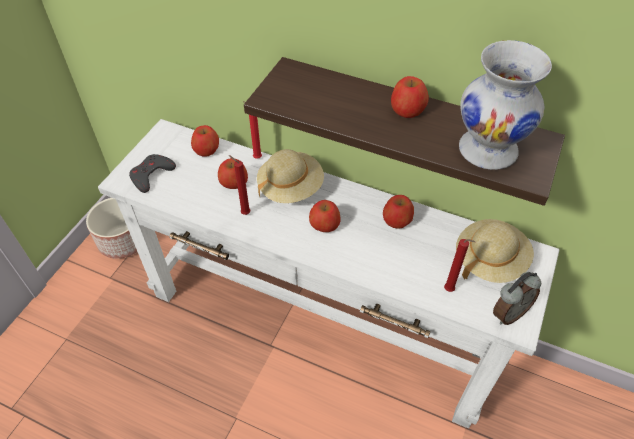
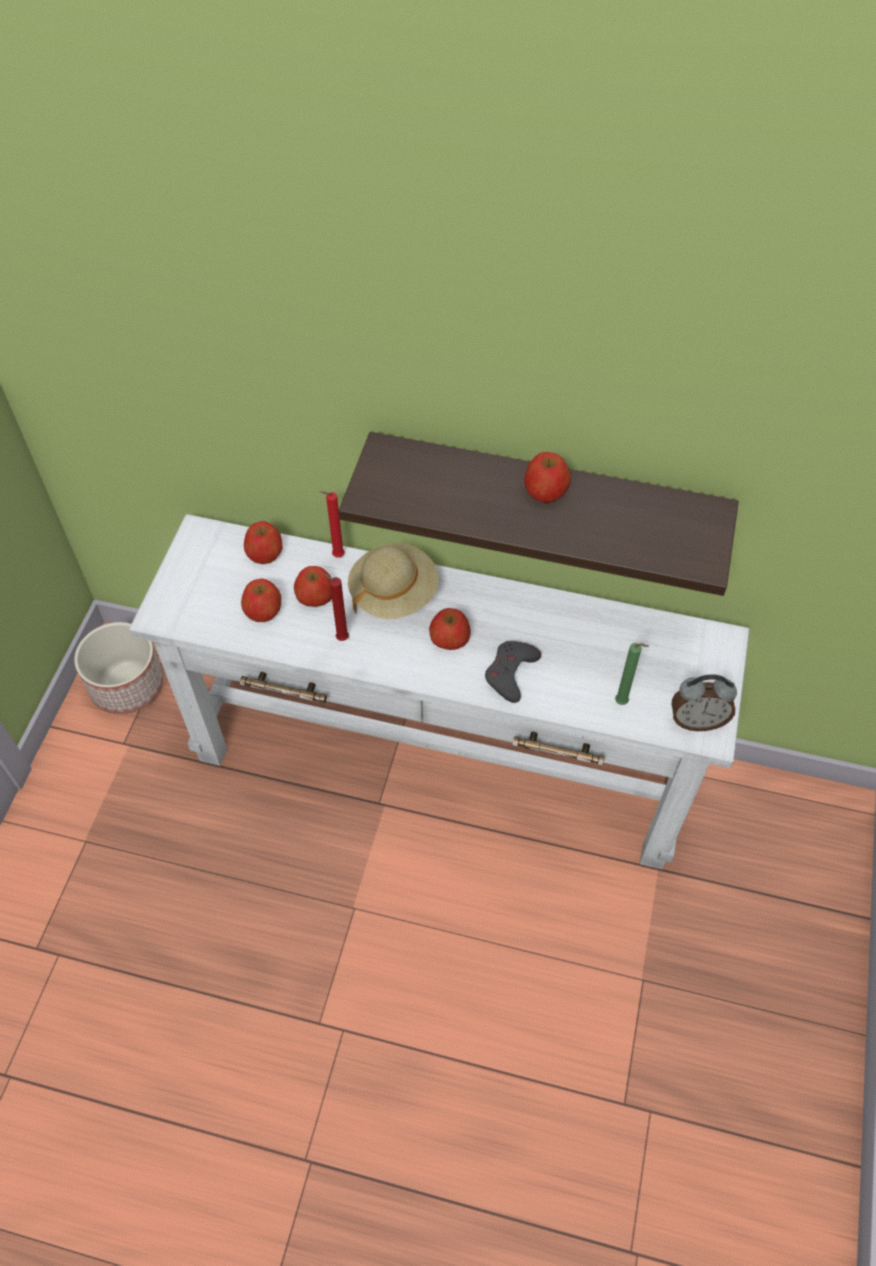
camera: 10 degrees left, 5 degrees up
grey game controller [129,154,176,193] -> grey game controller moved to [485,641,541,703]
apple [383,195,414,229] -> apple moved to [241,579,281,622]
red candle [444,239,475,292] -> green candle [615,643,649,705]
beige hat [456,219,534,283] -> none
white vase [459,40,552,170] -> none
alarm clock [493,272,541,325] -> alarm clock turned 45 degrees clockwise [672,674,737,731]

